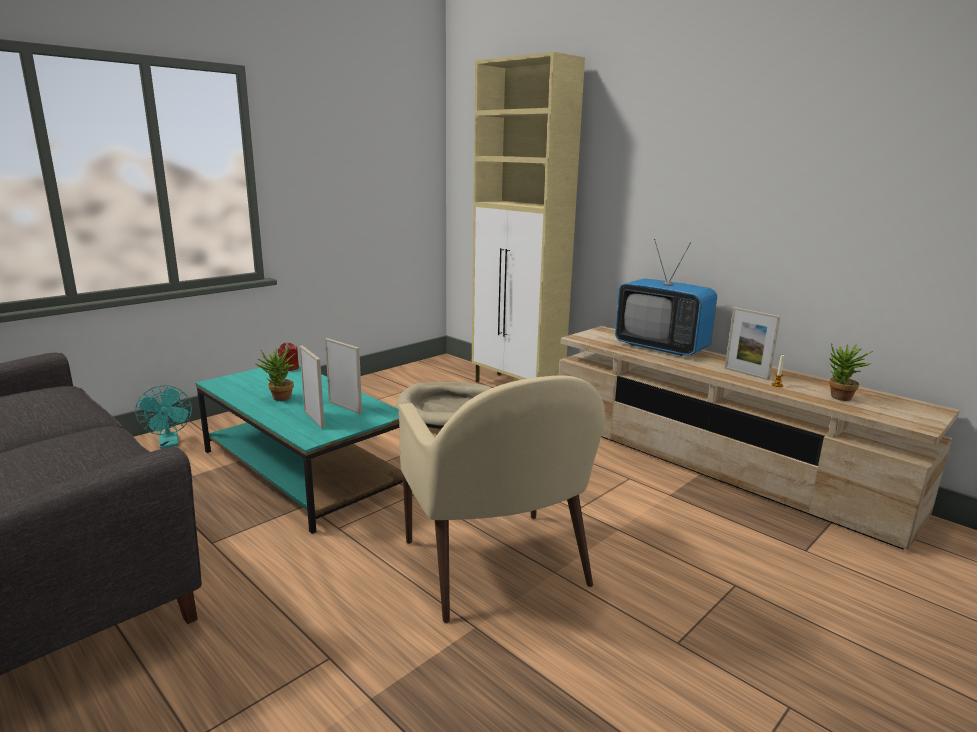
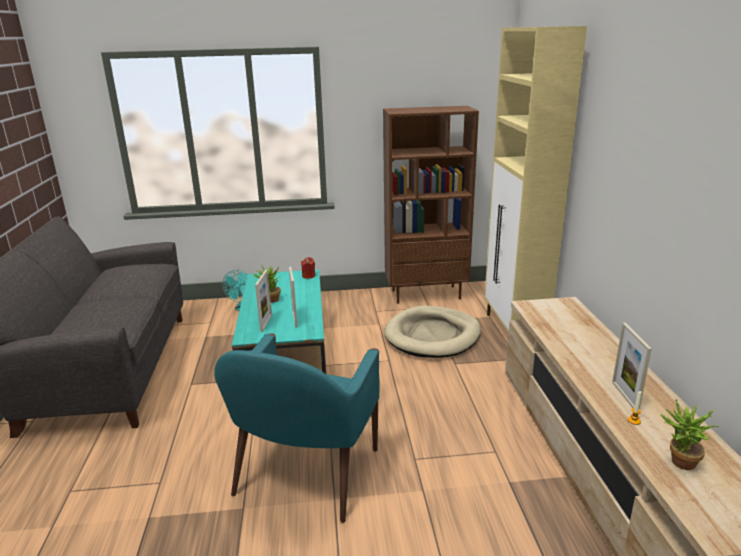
camera: 40 degrees right, 5 degrees up
beige armchair [399,376,605,623] -> turquoise armchair [214,333,380,523]
television [615,239,717,356] -> none
none -> brown bookcase [383,106,479,304]

